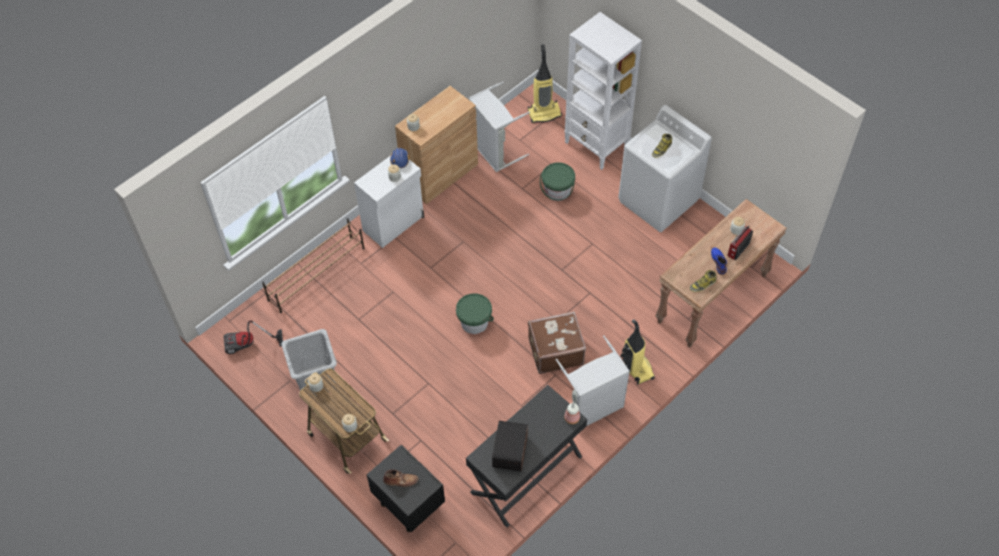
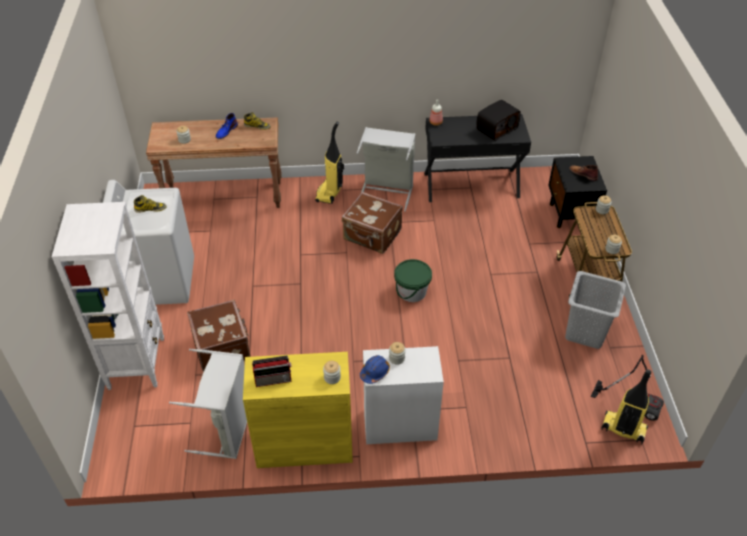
camera: 140 degrees left, 10 degrees down
brown shoe rack [262,218,365,313] -> none
brown cabinet [395,86,478,204] -> yellow cabinet [243,352,353,468]
vacuum cleaner [528,44,562,123] -> vacuum cleaner moved to [601,369,651,444]
green bucket [540,162,575,201] -> brown suitcase [187,300,251,372]
radio [727,225,753,260] -> radio moved to [252,355,291,387]

